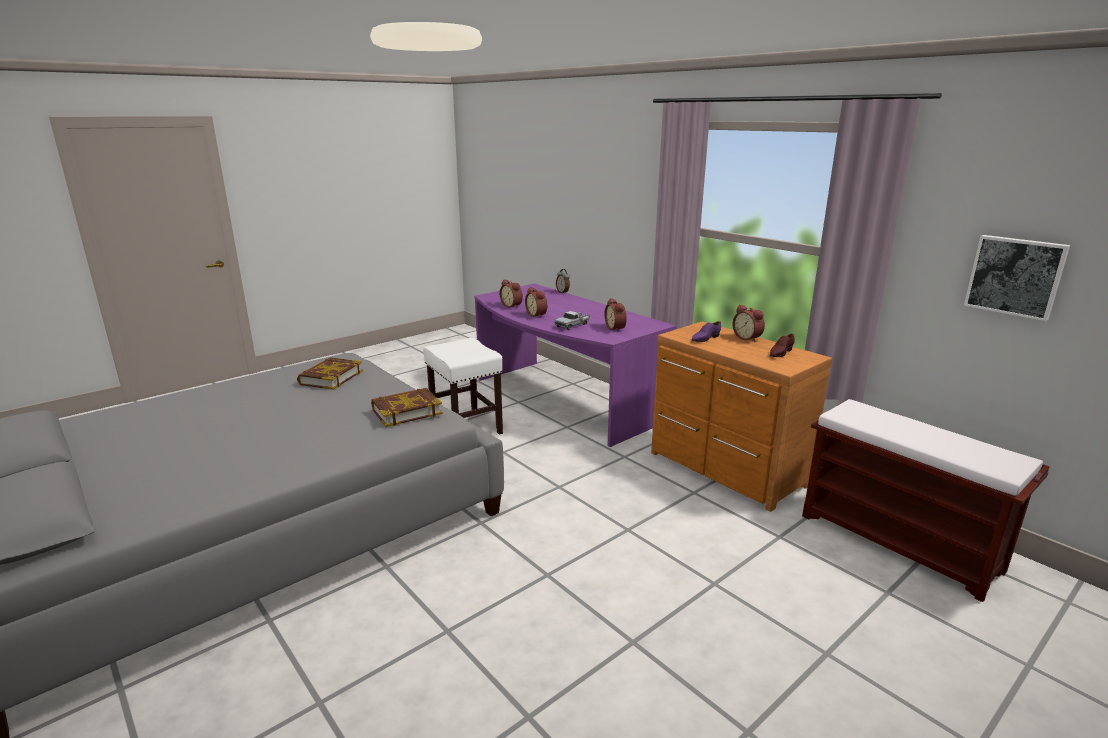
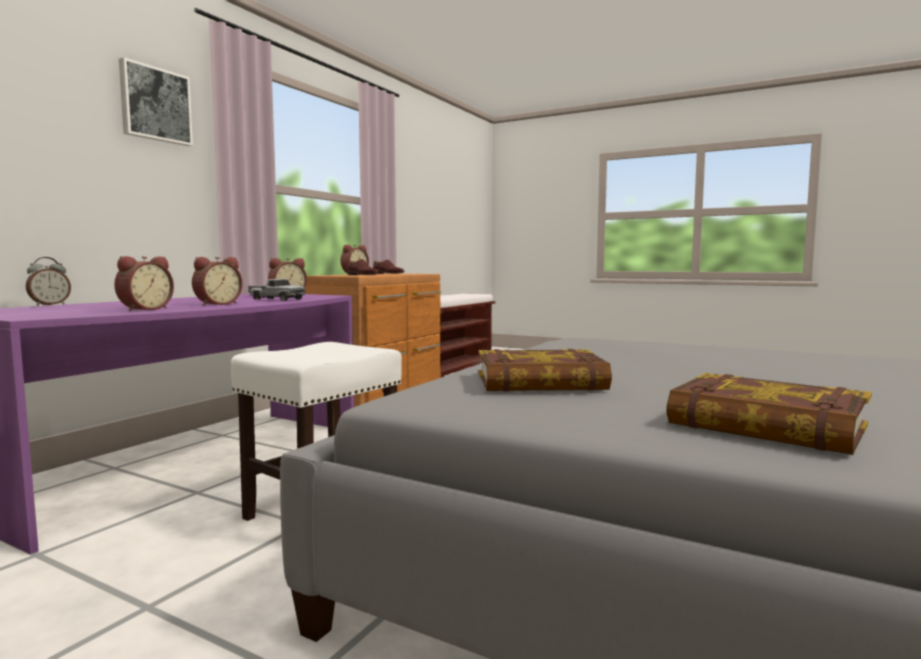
camera: 110 degrees left, 15 degrees down
book [371,388,443,427] -> book moved to [666,373,872,455]
purple shoe [691,321,721,342] -> brown shoe [347,259,379,275]
picture [964,235,1070,321] -> picture moved to [119,57,193,146]

